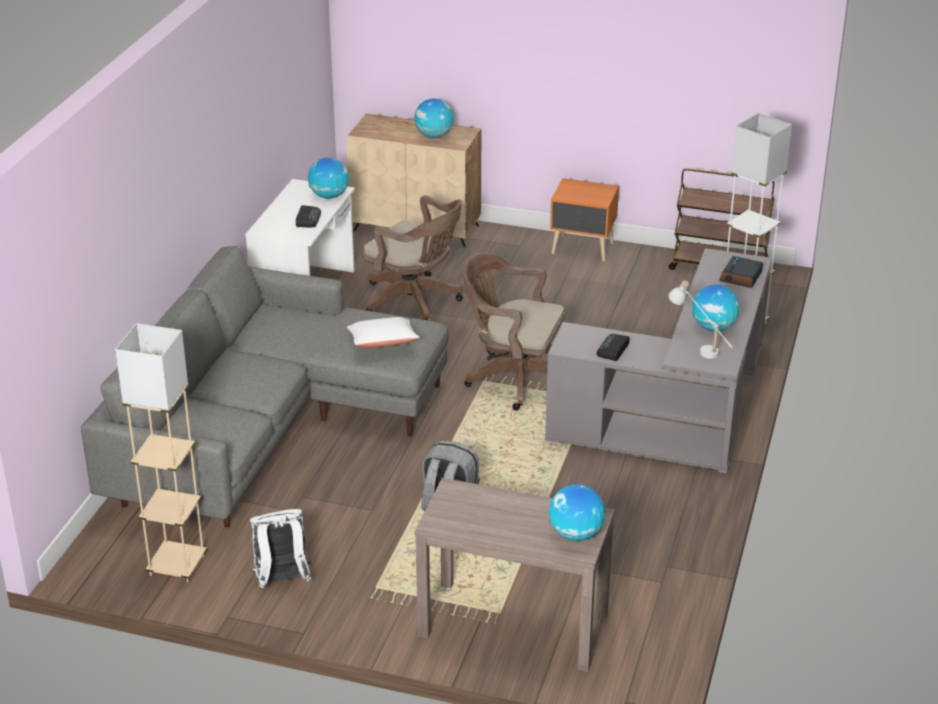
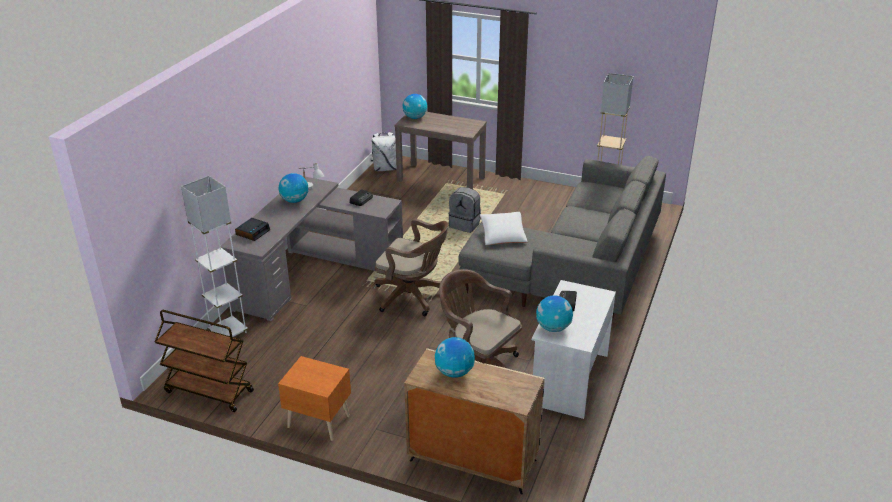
camera: 175 degrees left, 0 degrees up
white backpack [250,509,311,588] -> white backpack moved to [371,132,397,171]

